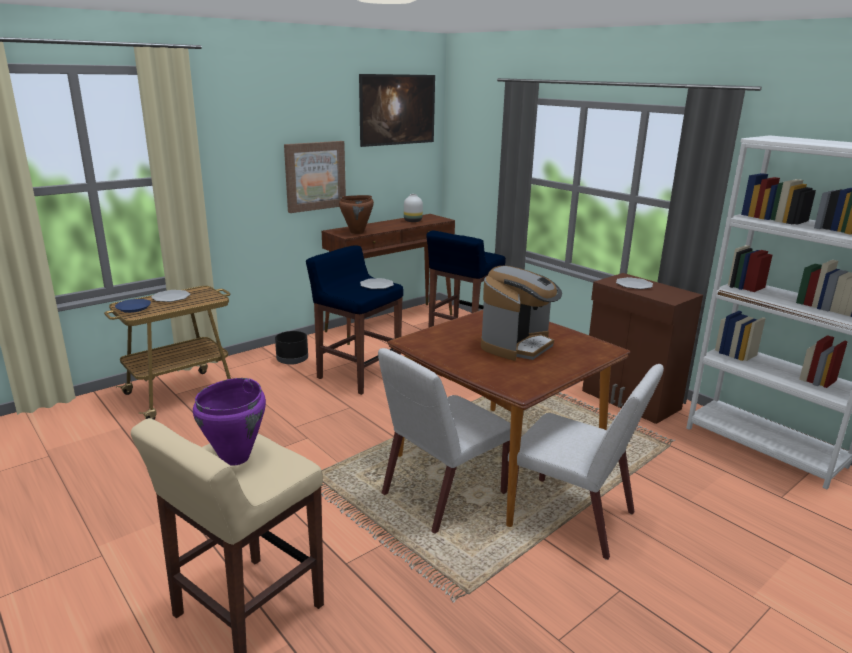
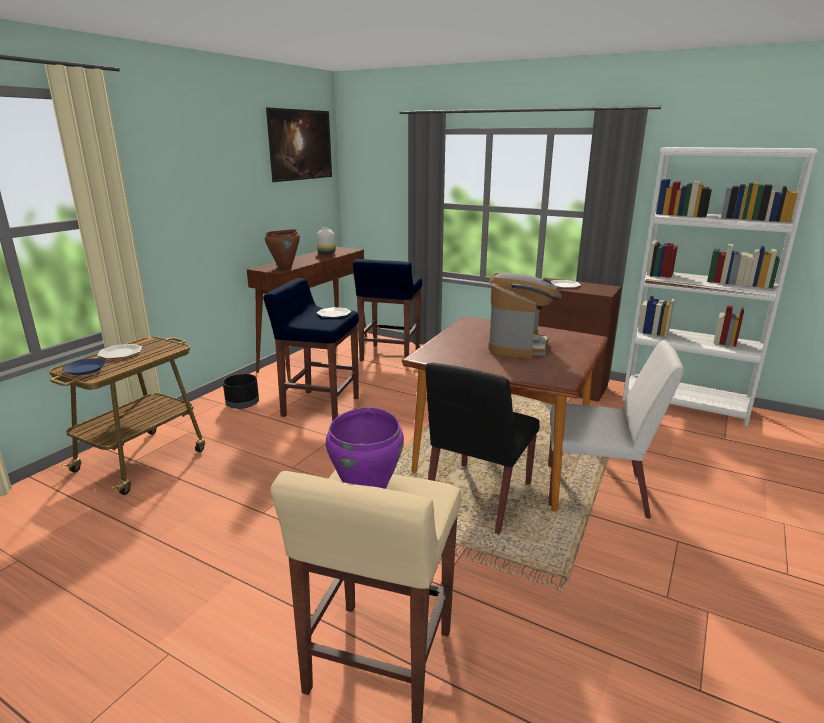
camera: 20 degrees left, 0 degrees up
picture [284,141,346,213] -> none
white chair [378,348,511,534] -> black chair [426,363,540,534]

